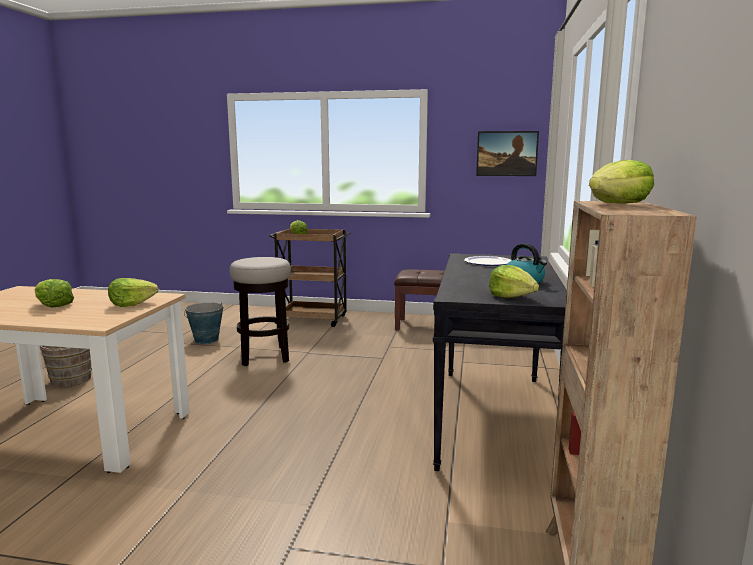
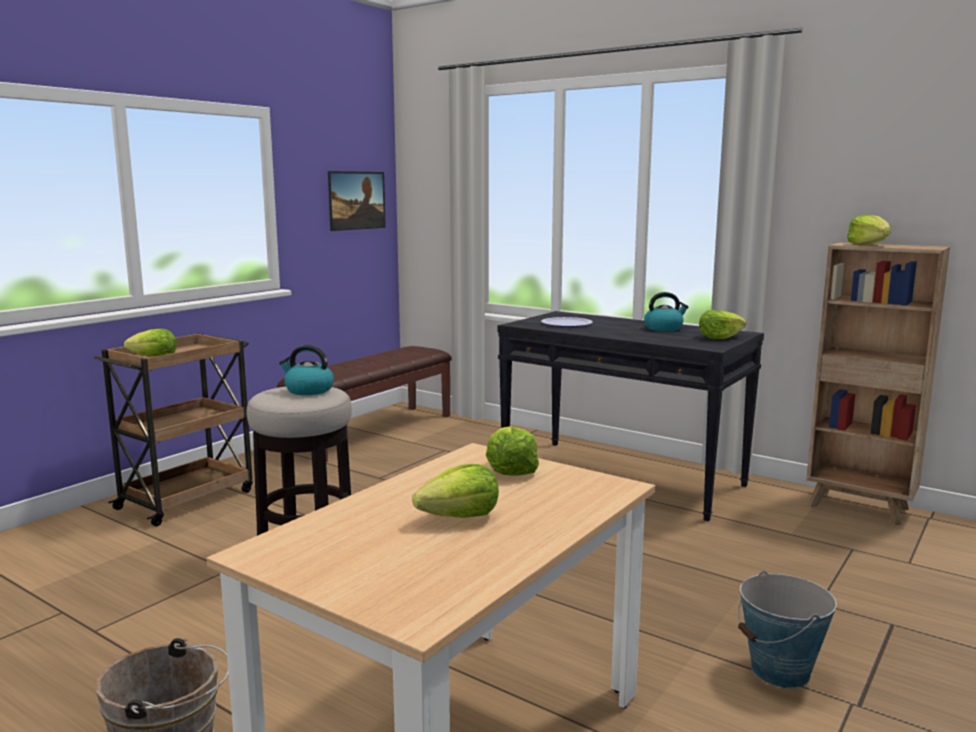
camera: 65 degrees left, 0 degrees up
bucket [184,303,223,344] -> bucket moved to [738,571,837,688]
none -> kettle [279,345,334,395]

